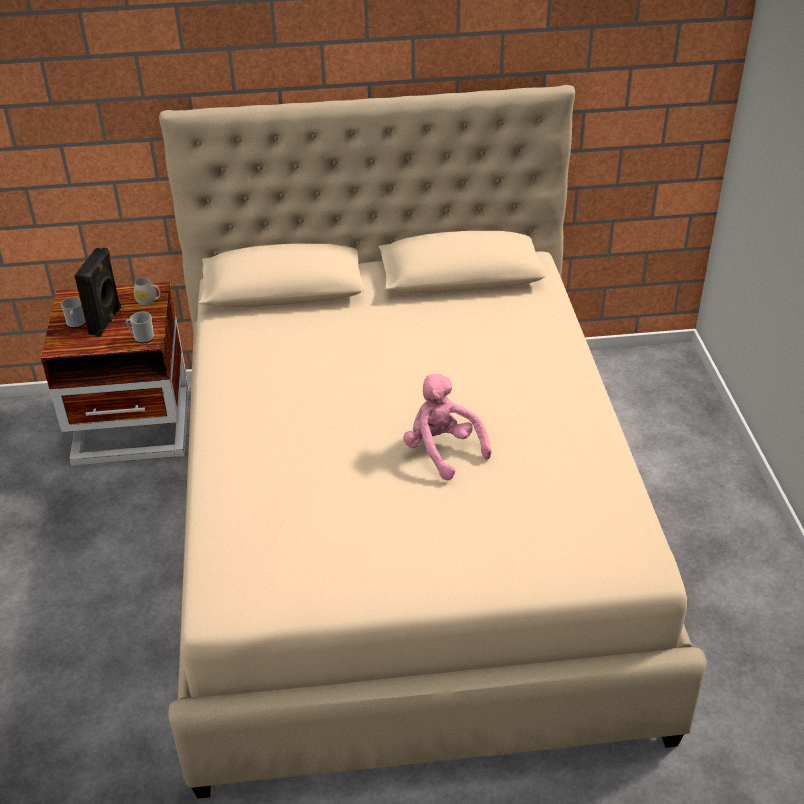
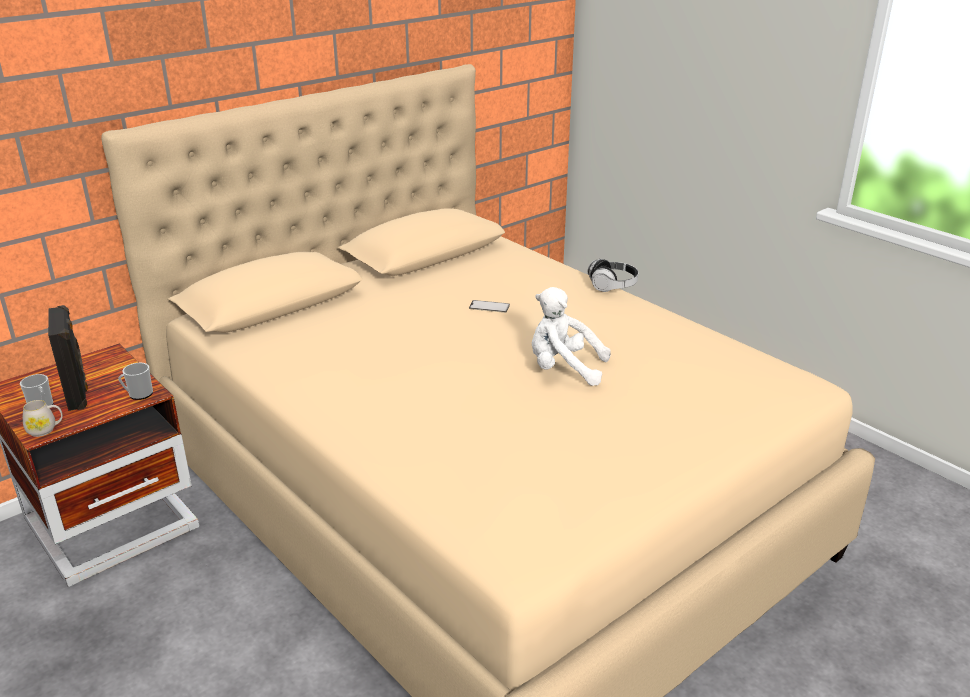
camera: 35 degrees left, 10 degrees down
white mug [134,277,161,305] -> white mug moved to [23,400,63,437]
pink plush toy [403,374,492,480] -> white plush toy [532,287,611,386]
none -> phone [469,300,510,313]
none -> headphones [588,259,639,292]

